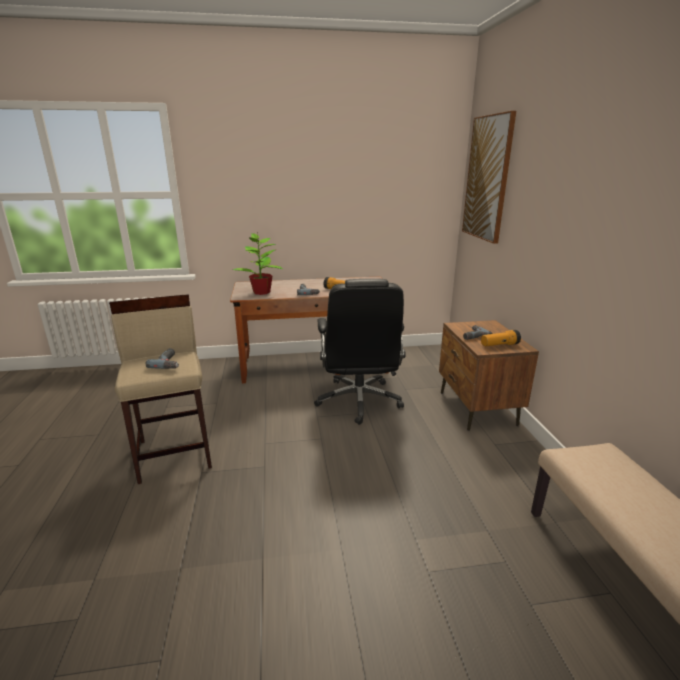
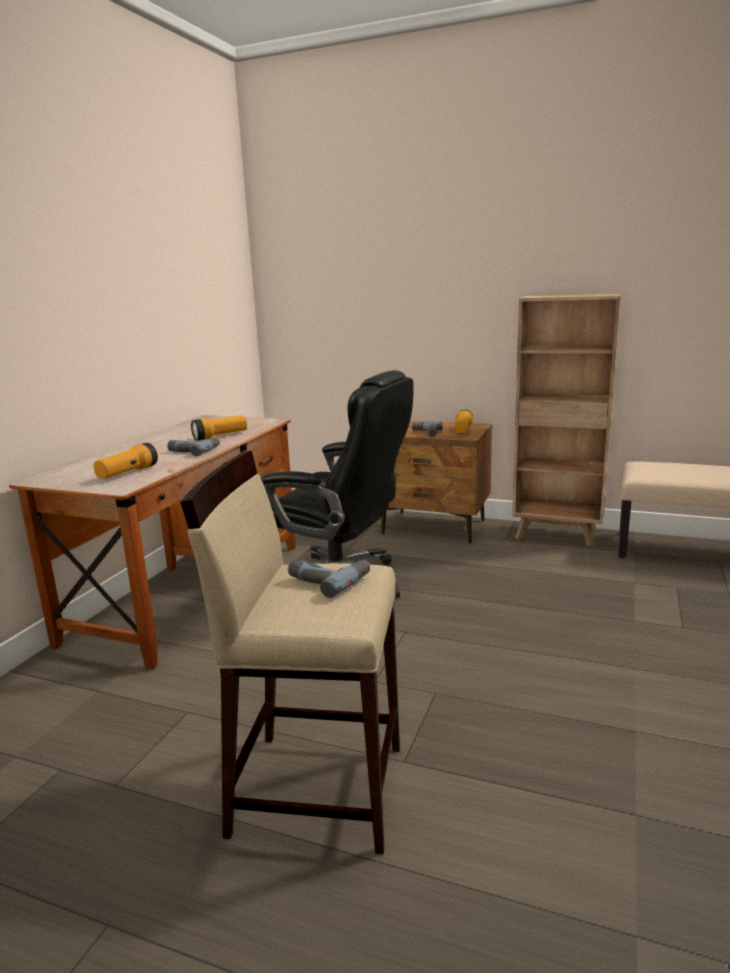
camera: 60 degrees left, 5 degrees down
potted plant [233,232,283,295] -> flashlight [94,443,158,479]
picture [462,111,516,244] -> none
none -> brown bookcase [512,294,621,547]

